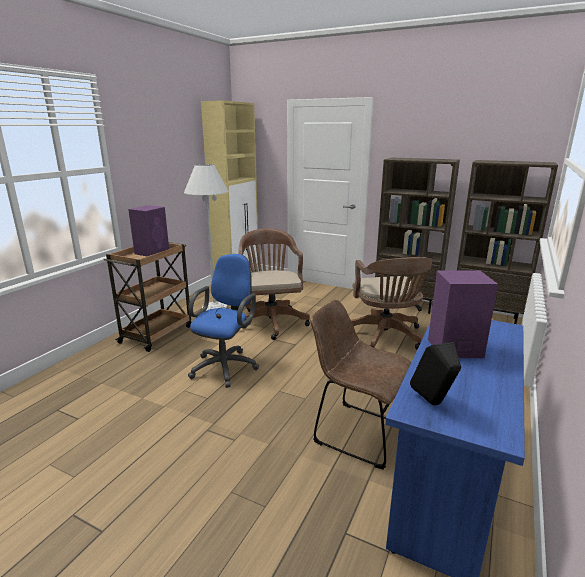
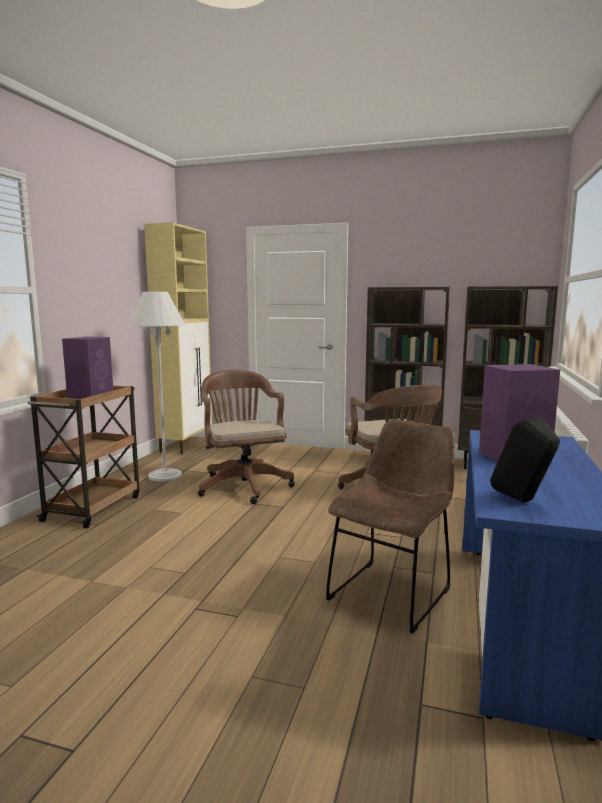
camera: 10 degrees left, 10 degrees down
blue office chair [188,254,259,388] -> none
brown chair [310,300,411,470] -> brown chair turned 105 degrees clockwise [326,419,455,633]

